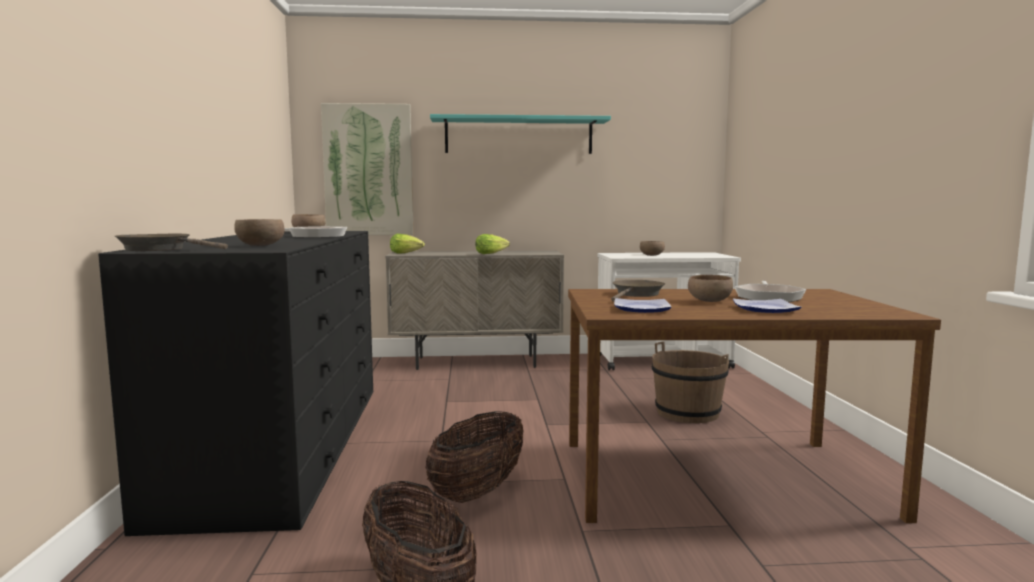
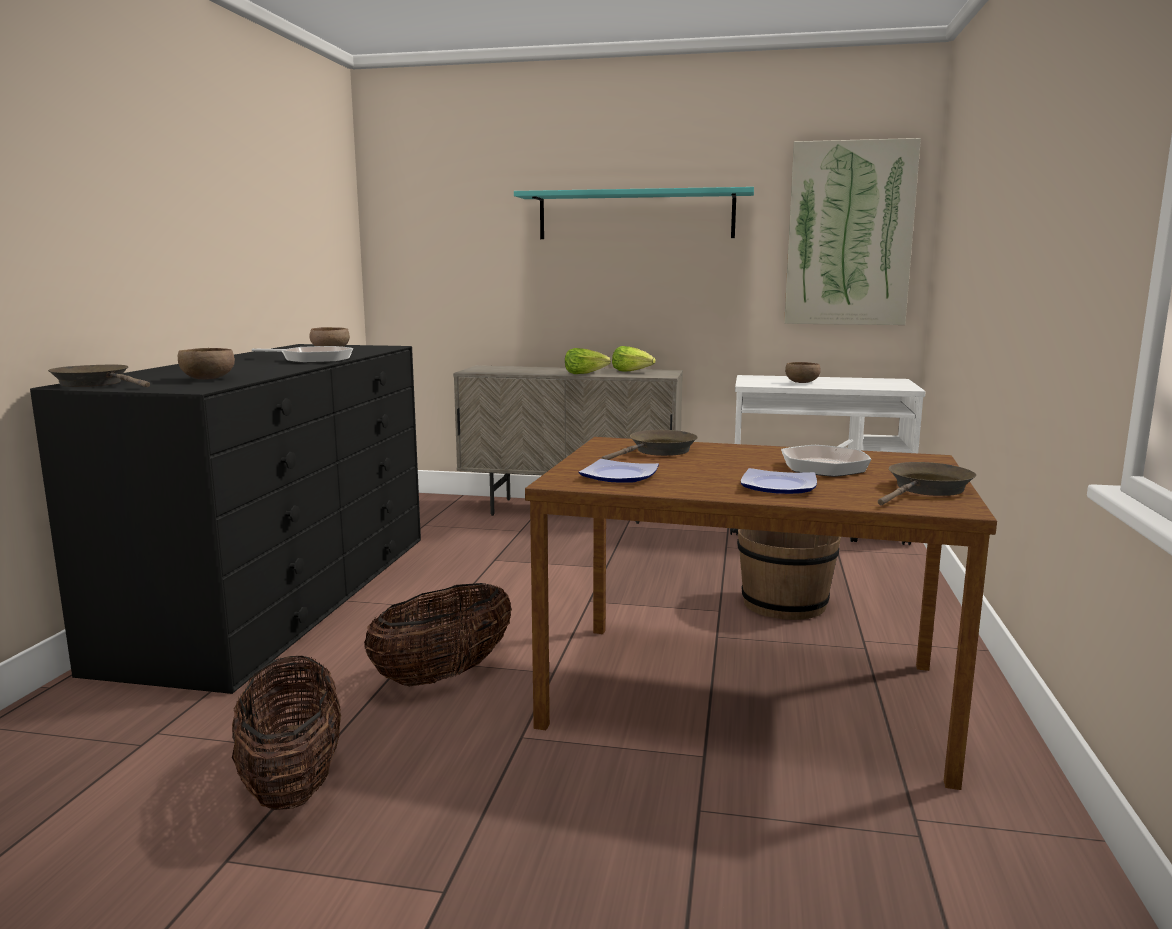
camera: 15 degrees right, 5 degrees up
picture [321,103,413,235] -> picture moved to [784,138,921,325]
lettuce [390,234,425,254] -> lettuce moved to [612,346,656,372]
brown bowl [688,275,733,302] -> none
none -> brown frying pan [878,462,976,505]

